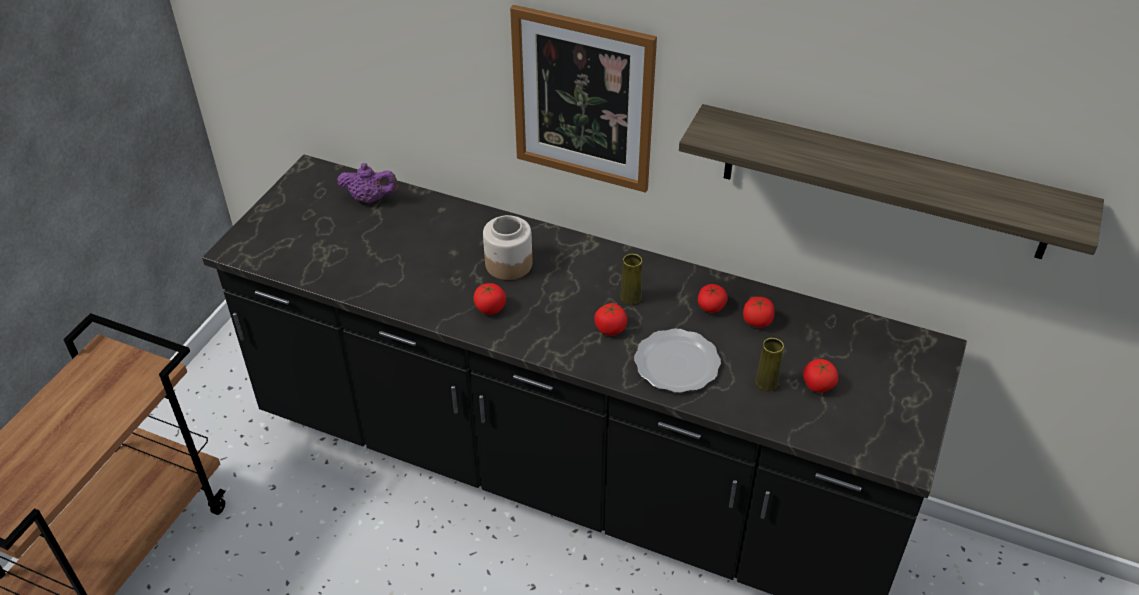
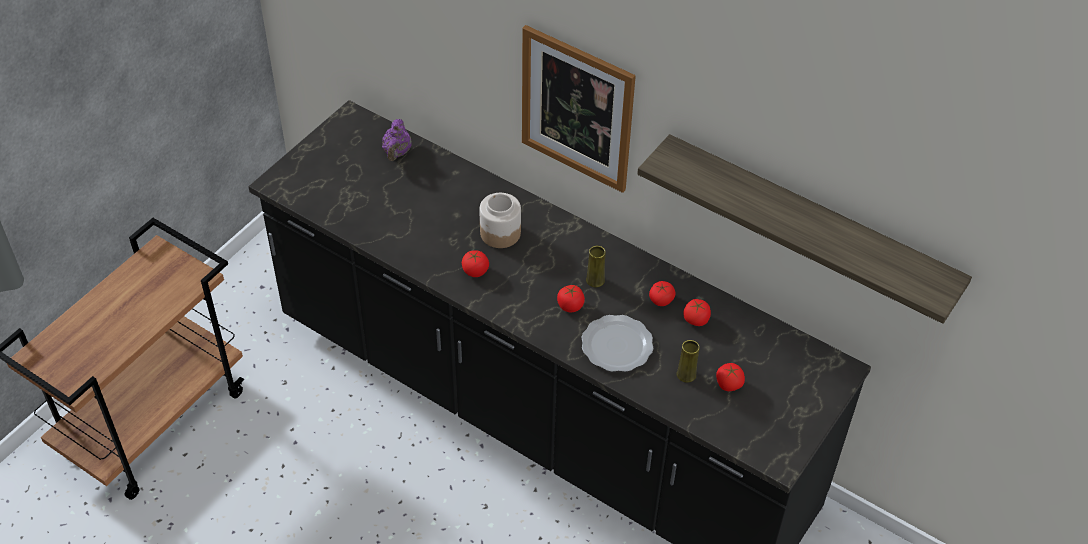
camera: 10 degrees right, 5 degrees up
purple teapot [337,163,398,203] -> purple teapot turned 75 degrees clockwise [382,119,412,161]

